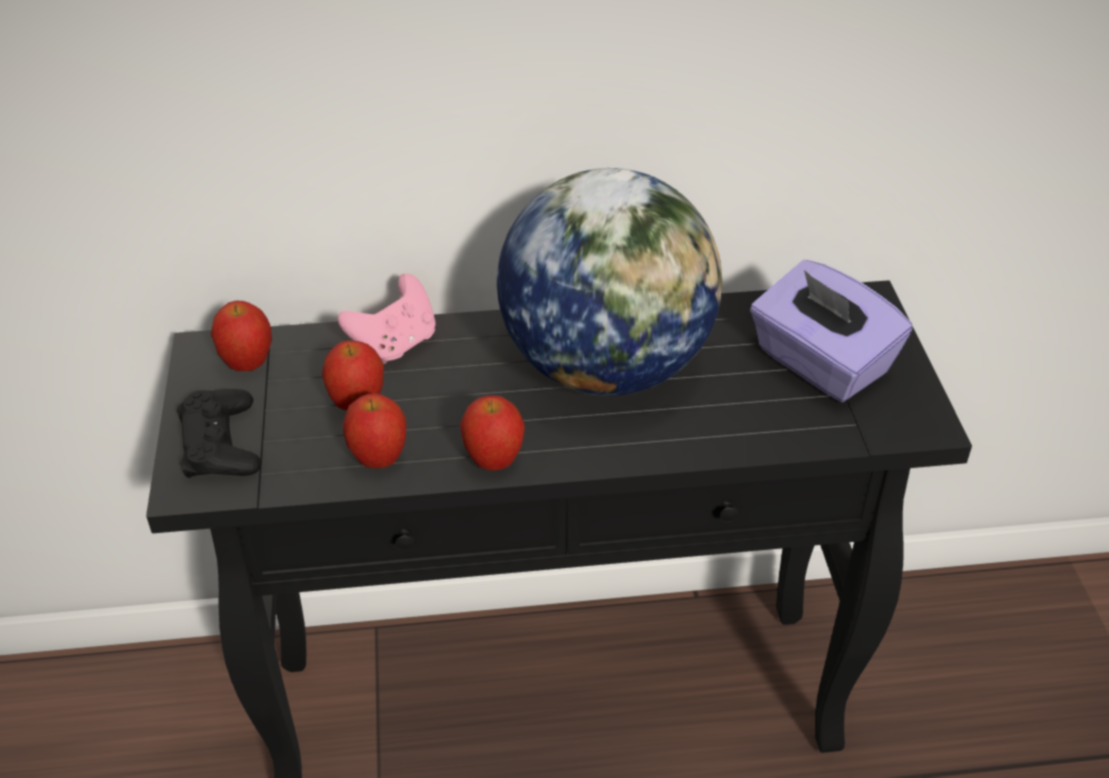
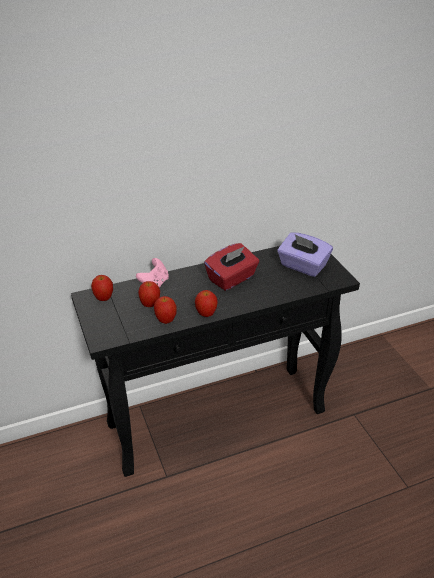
camera: 15 degrees left, 5 degrees down
black game controller [177,389,262,478] -> none
globe [497,168,722,396] -> red tissue box [204,243,259,291]

